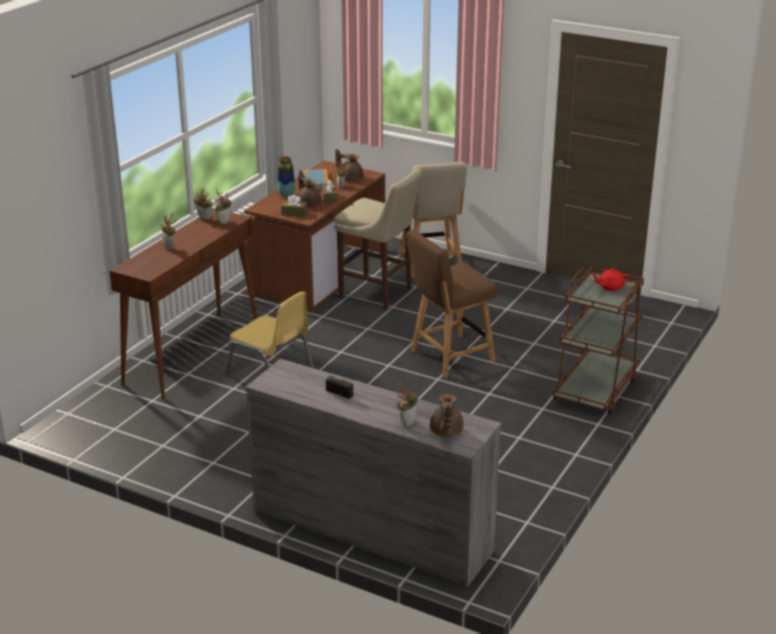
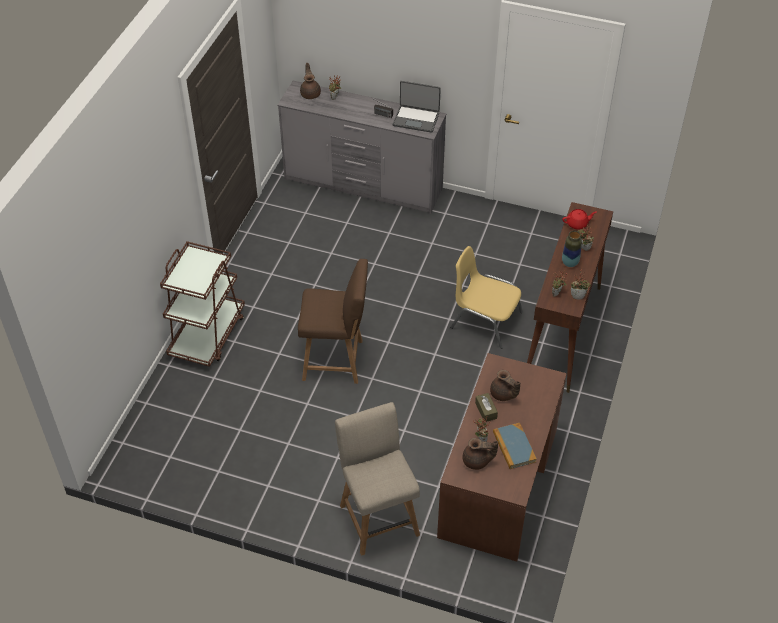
camera: 170 degrees right, 20 degrees up
vase [278,156,295,197] -> vase moved to [562,231,582,267]
brown tissue box [281,195,307,217] -> none
beige stool [334,168,422,310] -> none
brown chair [406,230,498,378] -> brown chair turned 45 degrees clockwise [298,259,368,384]
red teapot [591,269,631,291] -> red teapot moved to [562,209,597,230]
none -> laptop [392,81,441,133]

